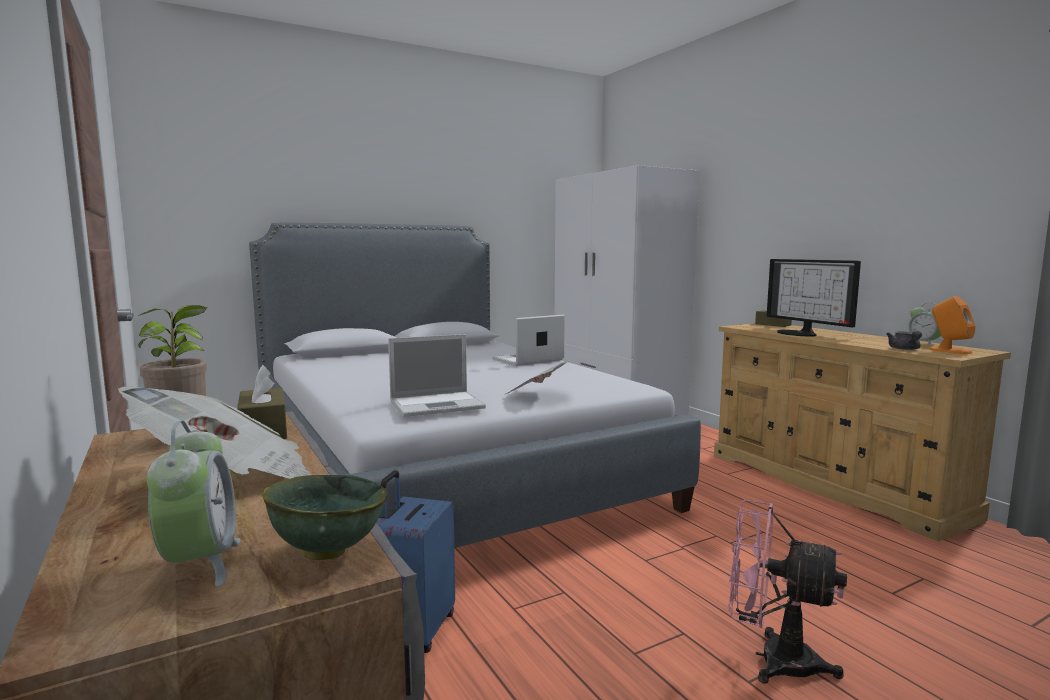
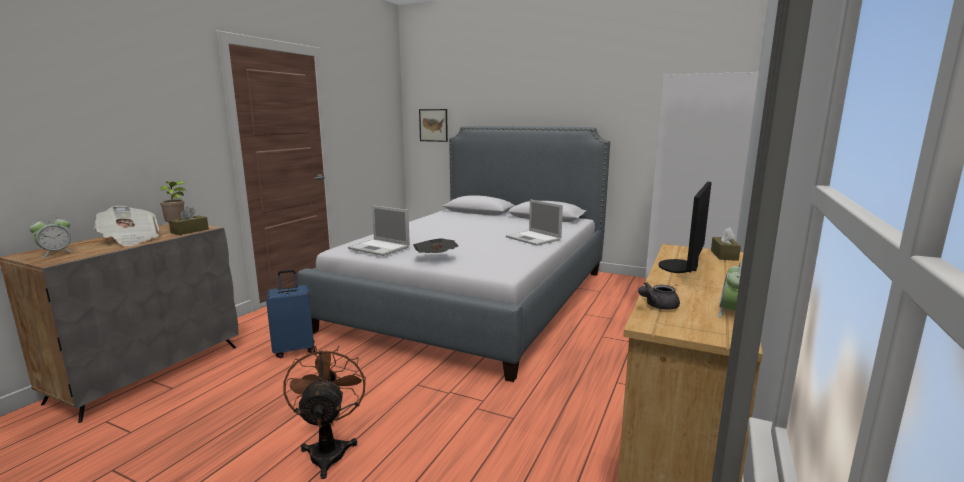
camera: 55 degrees right, 5 degrees up
green bowl [262,475,388,560] -> none
laptop [492,315,565,366] -> laptop turned 150 degrees counterclockwise [506,199,563,246]
pink fan [728,500,847,684] -> brown fan [284,346,366,479]
orange speaker [929,296,976,354] -> none
none -> picture [419,109,448,142]

